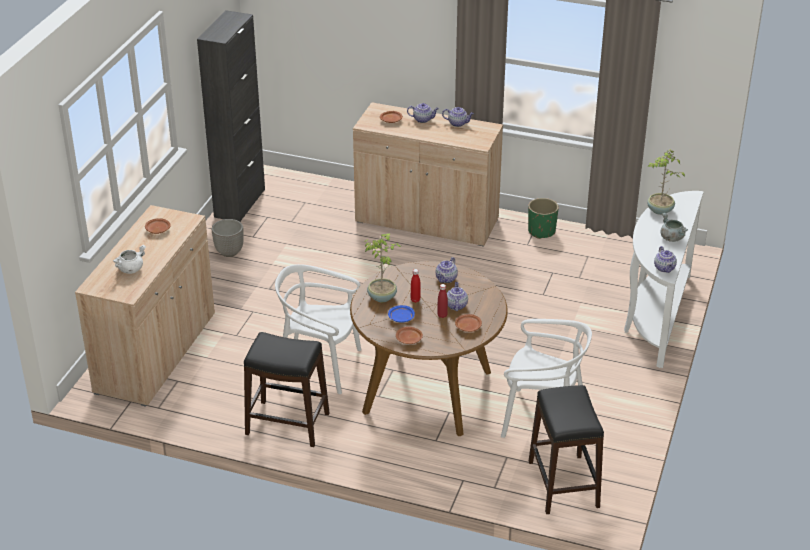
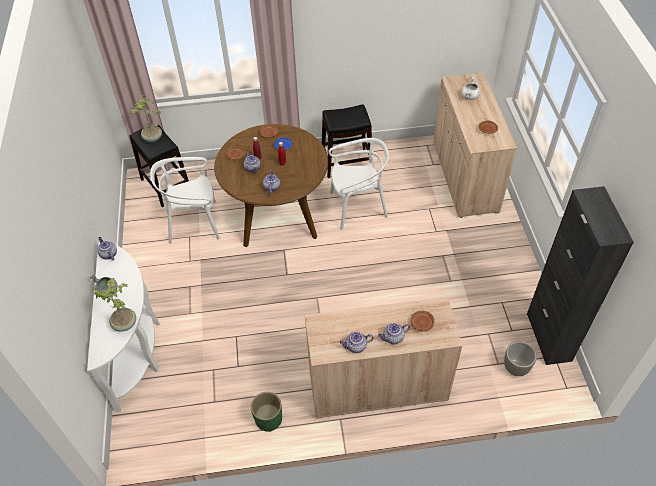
camera: 155 degrees right, 15 degrees up
planter [212,219,244,257] -> planter moved to [504,341,537,376]
potted plant [364,233,401,302] -> potted plant moved to [130,95,162,142]

